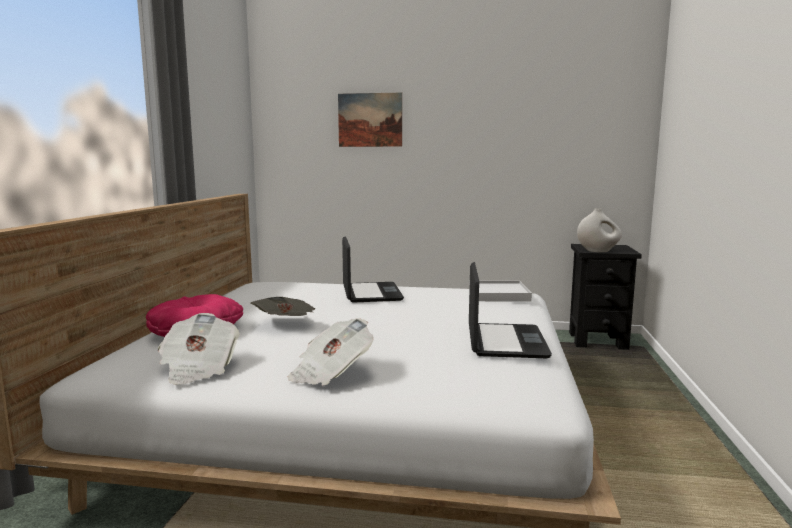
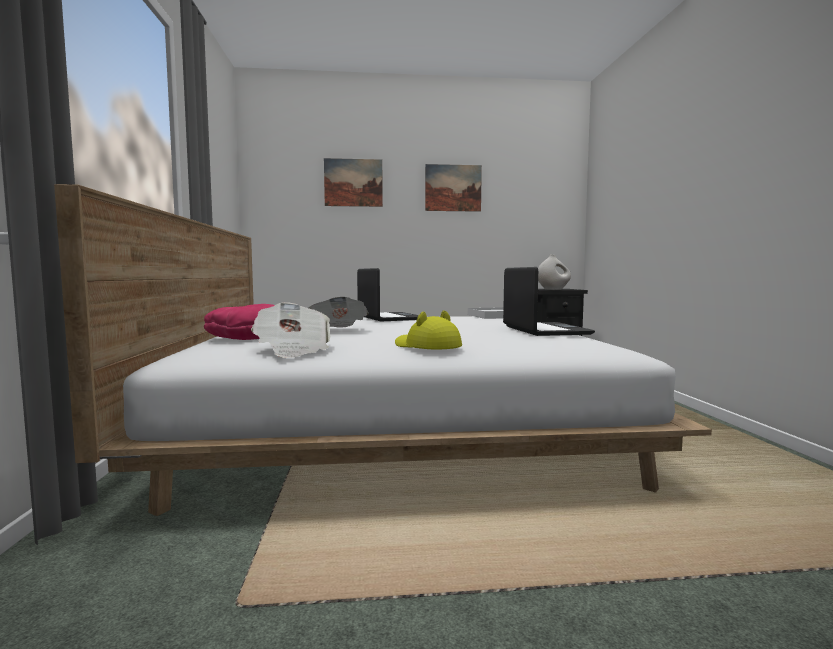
camera: 15 degrees left, 5 degrees down
newspaper [288,318,374,385] -> yellow hat [395,310,462,349]
none -> picture [425,164,482,212]

